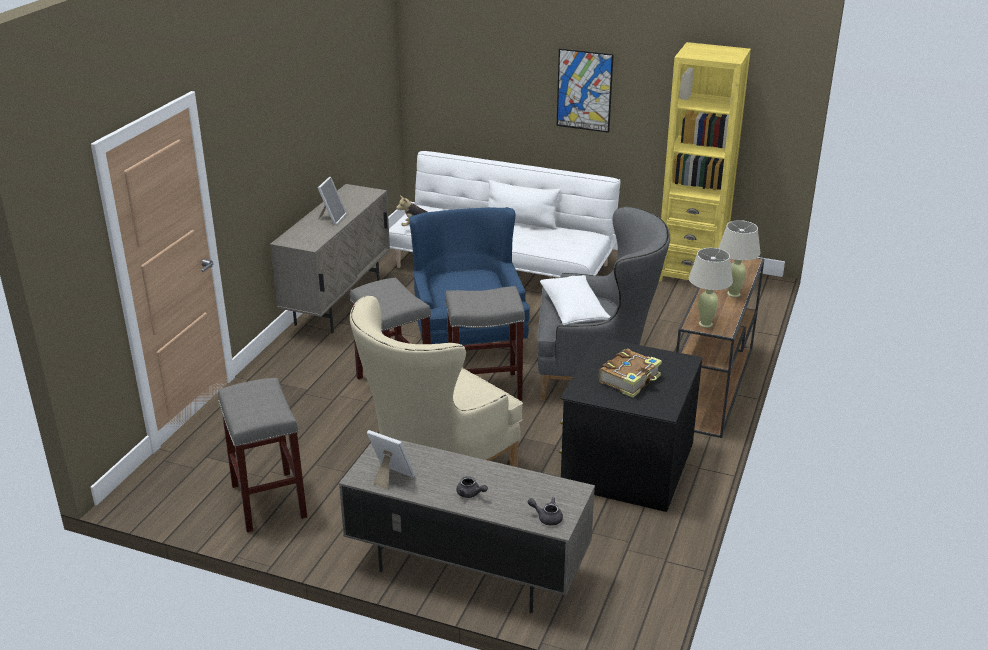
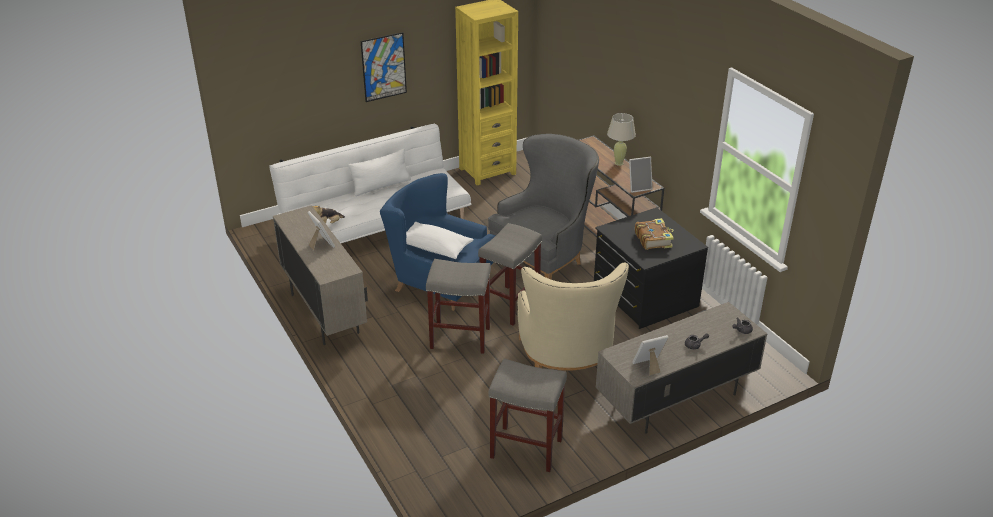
camera: 50 degrees left, 5 degrees up
white pillow [540,275,611,325] -> white pillow moved to [406,222,474,259]
beige table lamp [689,248,733,328] -> picture frame [629,157,653,193]

